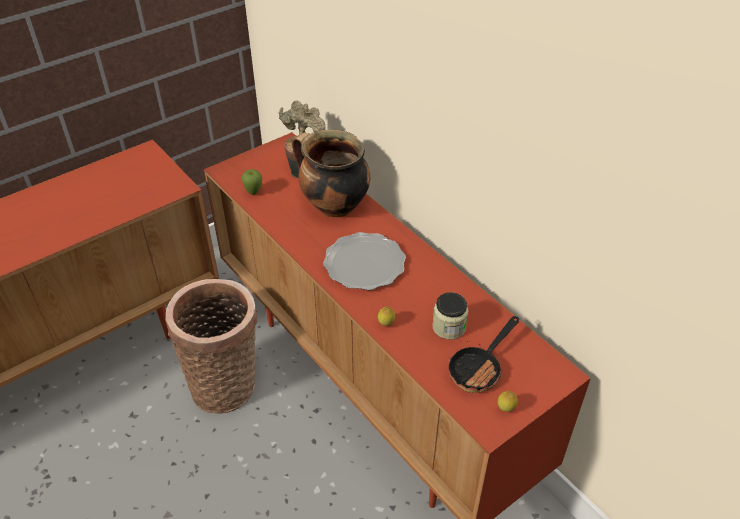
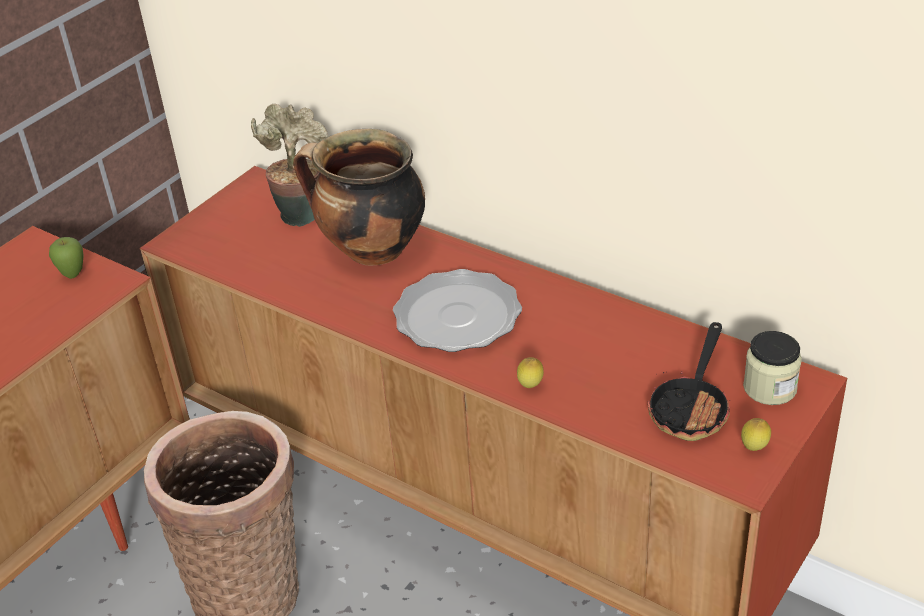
camera: 15 degrees left, 5 degrees down
apple [242,169,262,195] -> apple moved to [49,237,84,279]
jar [432,292,468,340] -> jar moved to [743,331,802,405]

